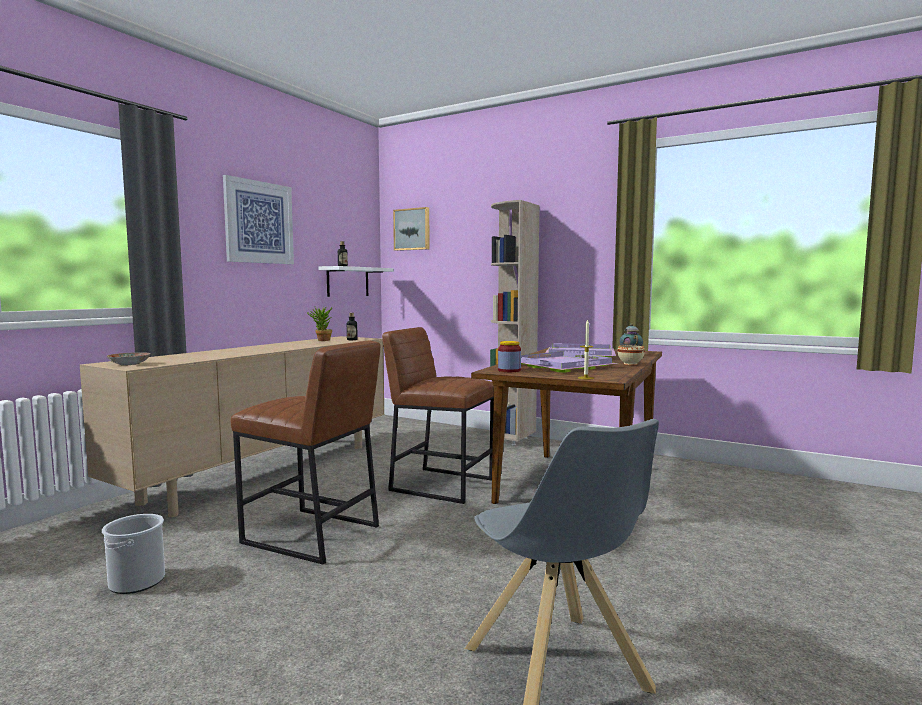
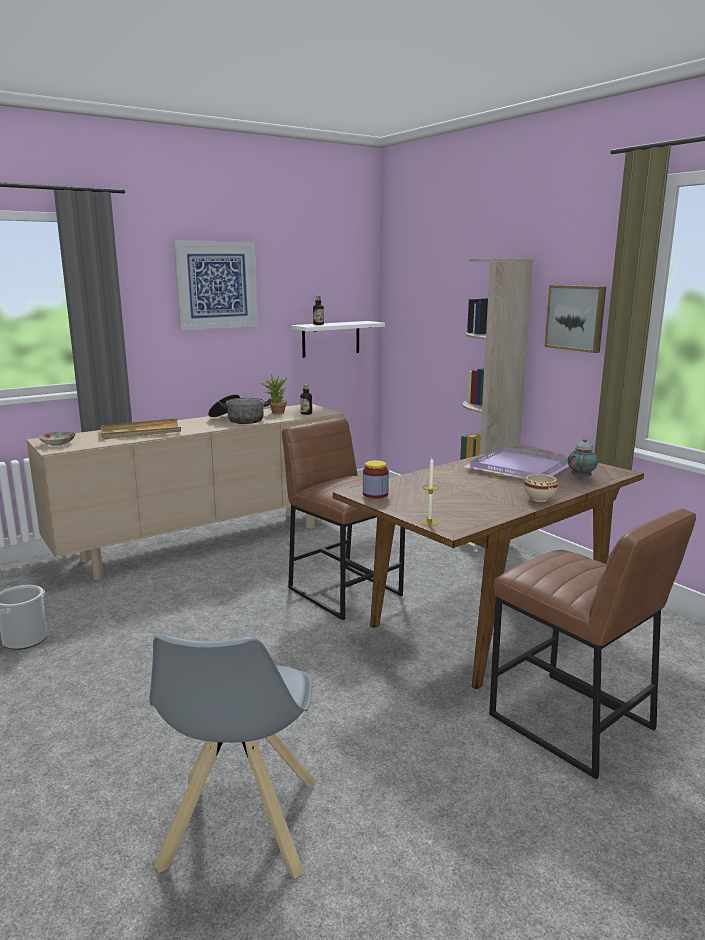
camera: 25 degrees right, 10 degrees up
brown chair [231,340,380,564] -> brown chair moved to [489,509,696,779]
picture [393,207,430,251] -> picture moved to [545,285,606,353]
purple tray [521,351,619,373] -> none
none -> beige tray [101,418,181,439]
none -> cooking pot [208,394,271,424]

